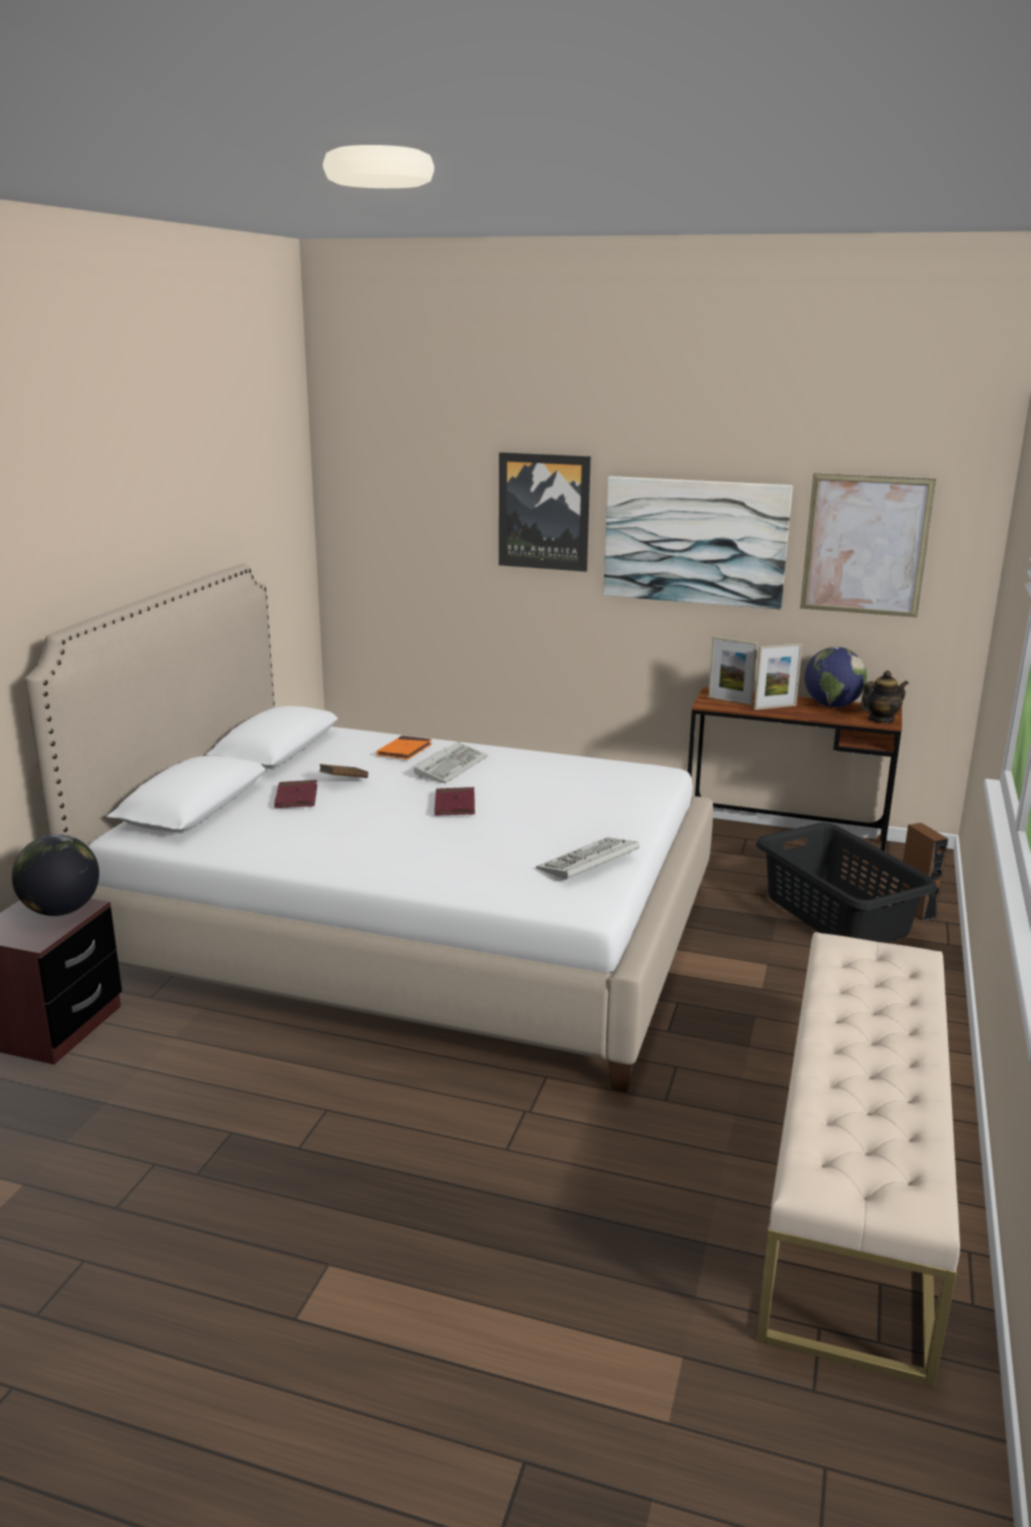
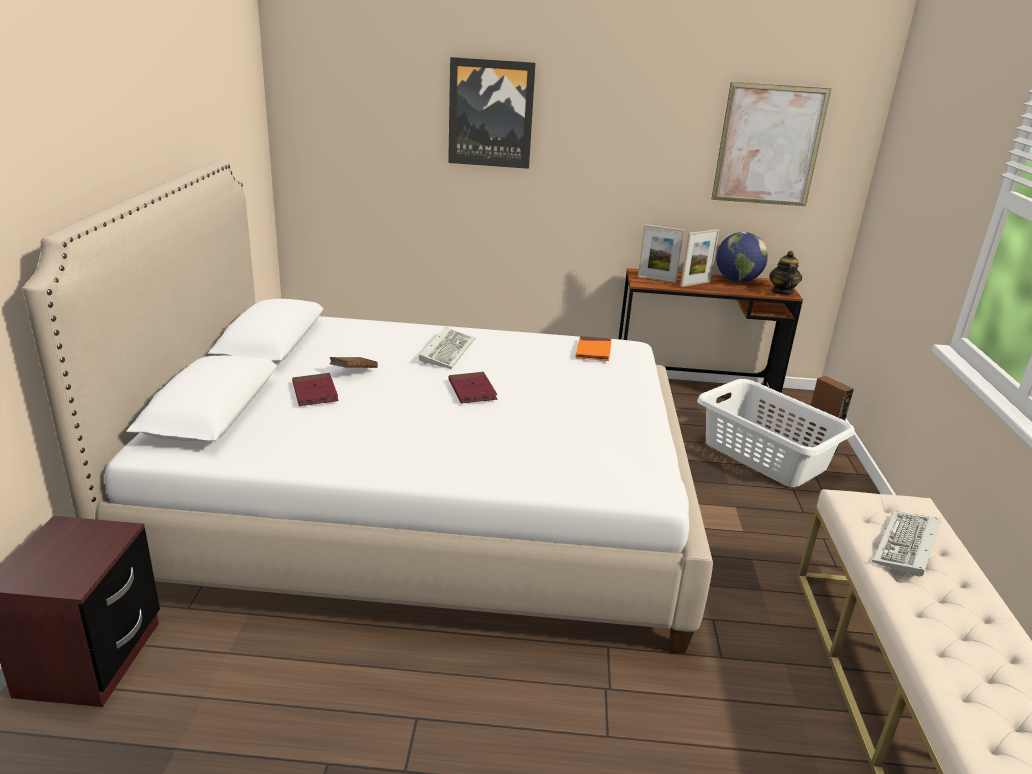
camera: 15 degrees left, 5 degrees up
globe [12,834,99,916] -> none
orange book [377,735,432,760] -> orange book moved to [576,336,612,361]
keyboard [536,837,639,881] -> keyboard moved to [872,511,941,577]
picture [603,476,793,609] -> none
black laundry basket [756,823,937,943] -> white laundry basket [697,379,855,487]
teapot [860,670,909,723] -> teapot turned 45 degrees counterclockwise [769,251,802,295]

